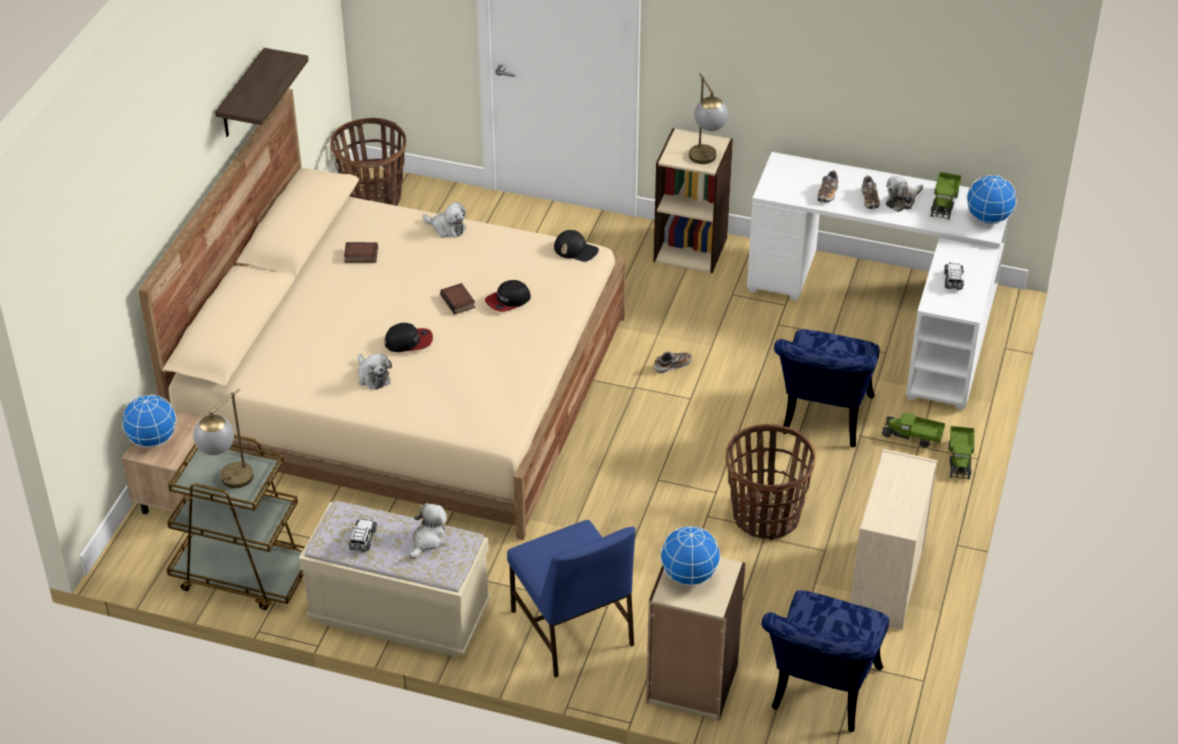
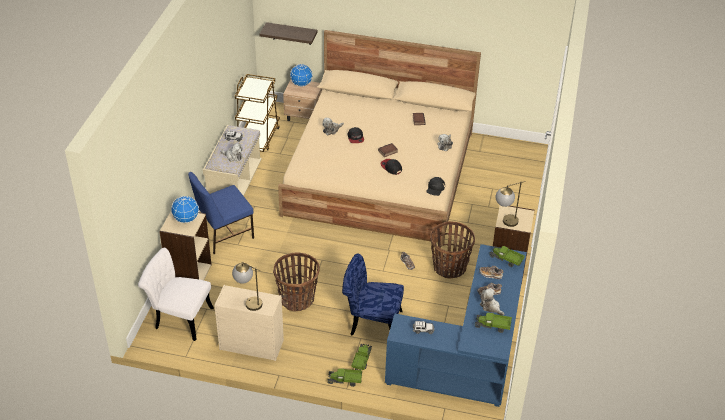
camera: 85 degrees right, 0 degrees up
table lamp [193,389,254,488] -> table lamp moved to [232,262,262,311]
shelf [215,48,309,137] -> shelf moved to [260,22,317,45]
basket [330,118,406,206] -> basket moved to [430,221,475,279]
white desk [747,152,1009,410] -> blue desk [385,244,527,407]
blue chair [761,590,889,732] -> white chair [138,248,214,341]
globe [966,175,1017,224] -> none
none -> toy truck [489,246,525,267]

